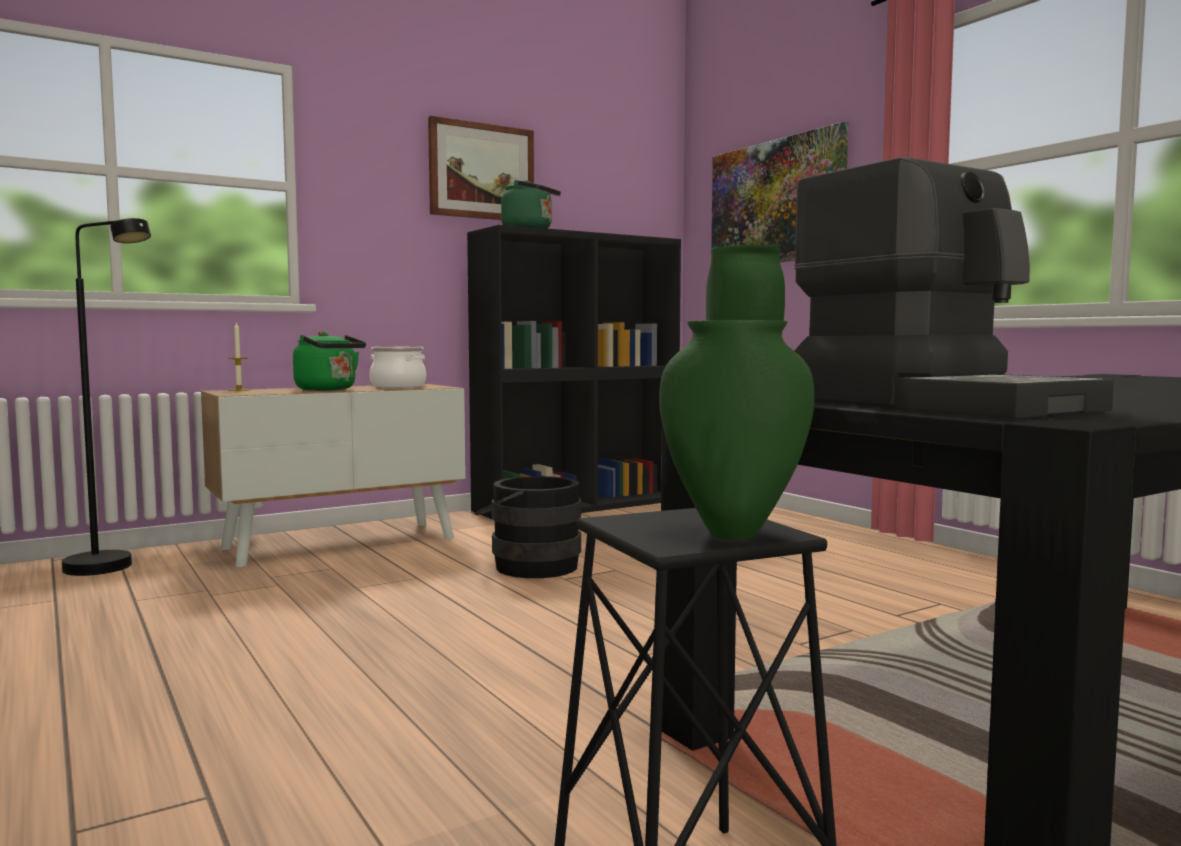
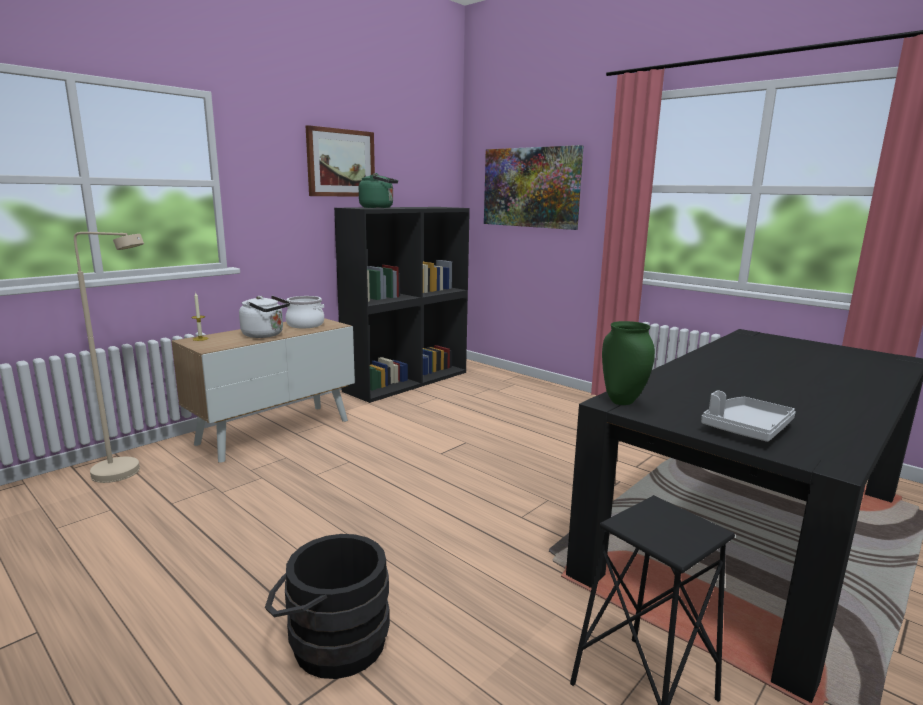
camera: 15 degrees left, 10 degrees up
black floor lamp [62,218,151,576] -> beige floor lamp [74,232,144,483]
green kettle [293,331,366,391] -> white kettle [239,296,290,338]
black bucket [475,476,581,578] -> black bucket moved to [265,534,390,679]
green vase [659,320,814,540] -> none
coffee machine [794,157,1114,418] -> grey tray [701,390,796,442]

